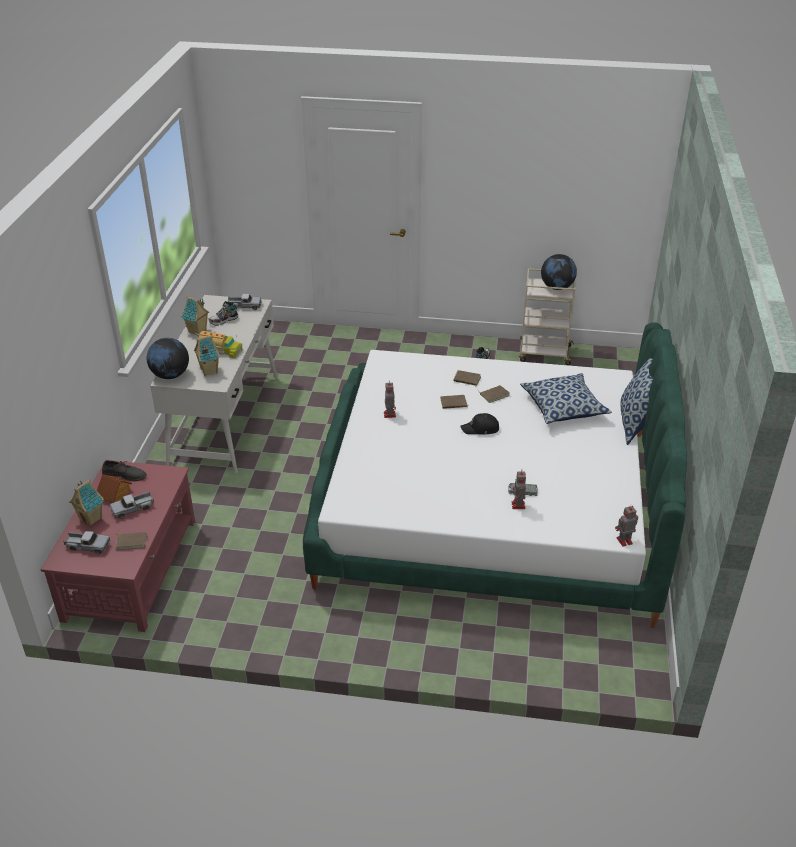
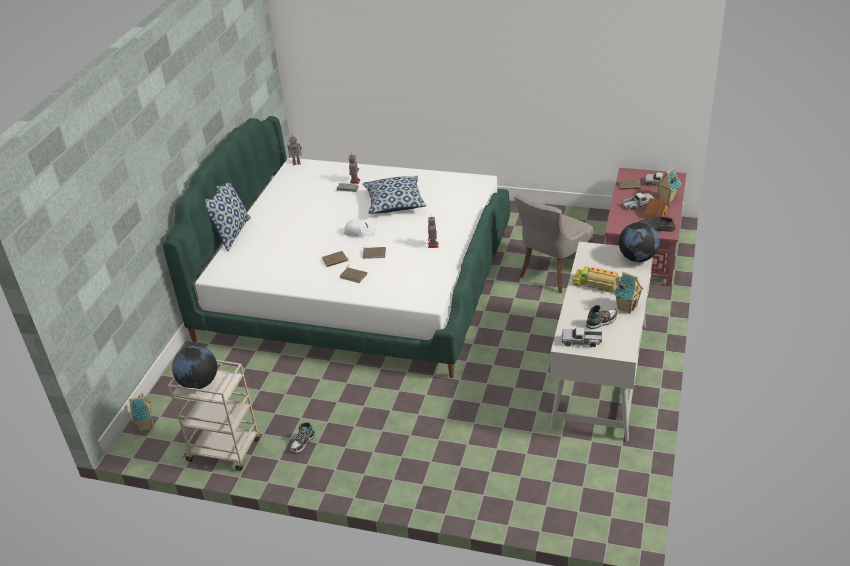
camera: 170 degrees left, 0 degrees up
toy house [194,335,220,376] -> toy house moved to [129,393,153,432]
black cap [460,413,499,435] -> white cap [344,219,377,237]
pillow [520,373,612,424] -> pillow moved to [363,176,426,214]
none -> grey chair [514,195,593,294]

